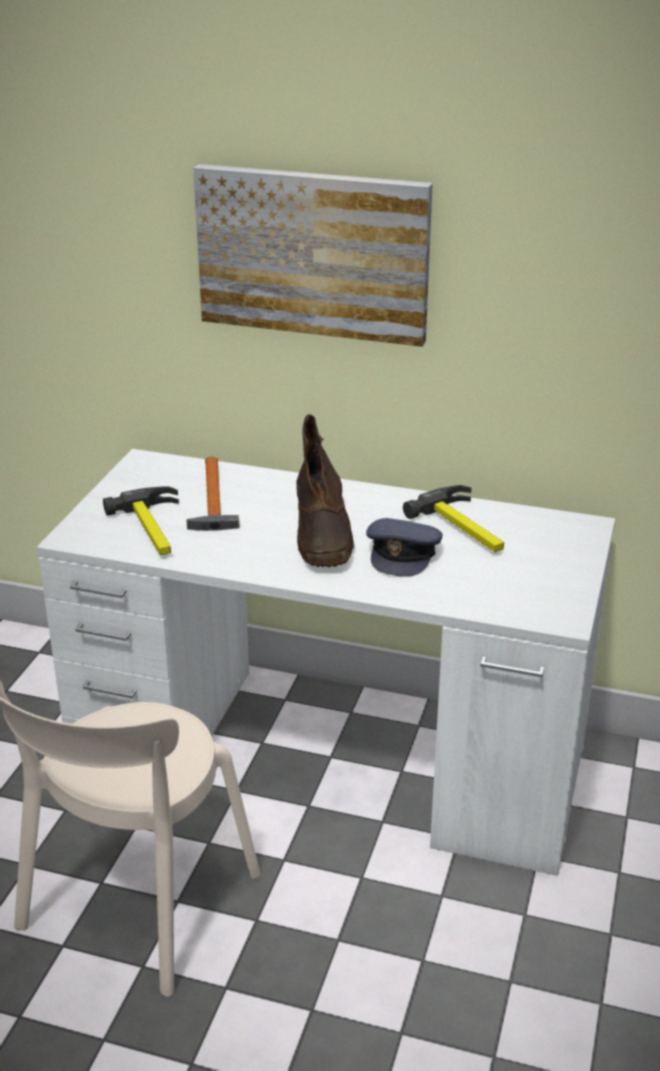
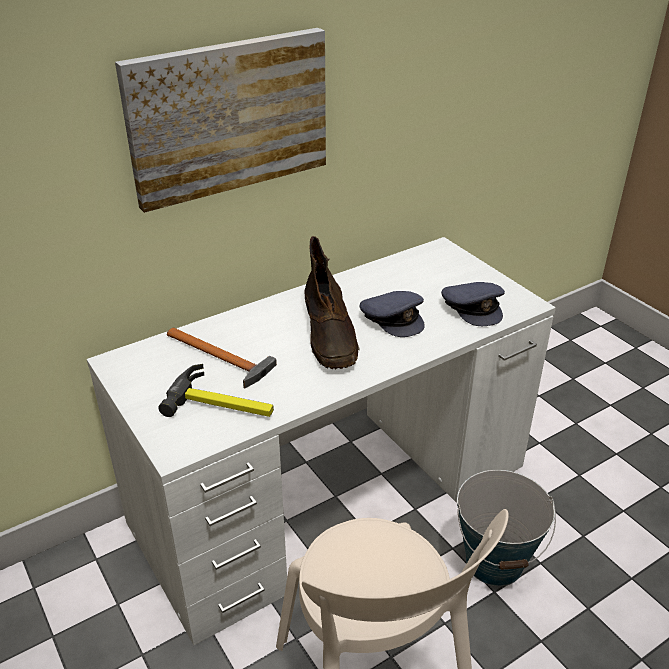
camera: 50 degrees left, 5 degrees up
brown boot [296,414,355,568] -> brown boot turned 45 degrees clockwise [304,236,359,369]
hammer [403,485,504,552] -> none
none -> grey cap [441,282,505,326]
none -> bucket [457,470,556,586]

